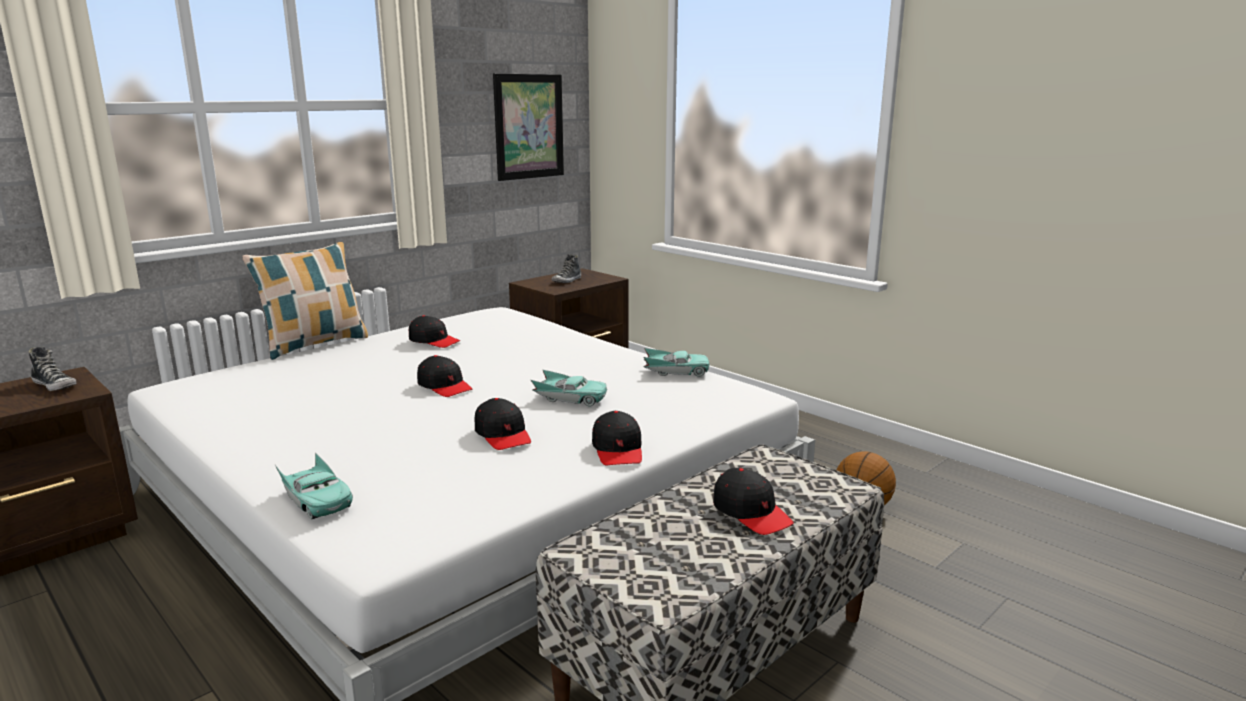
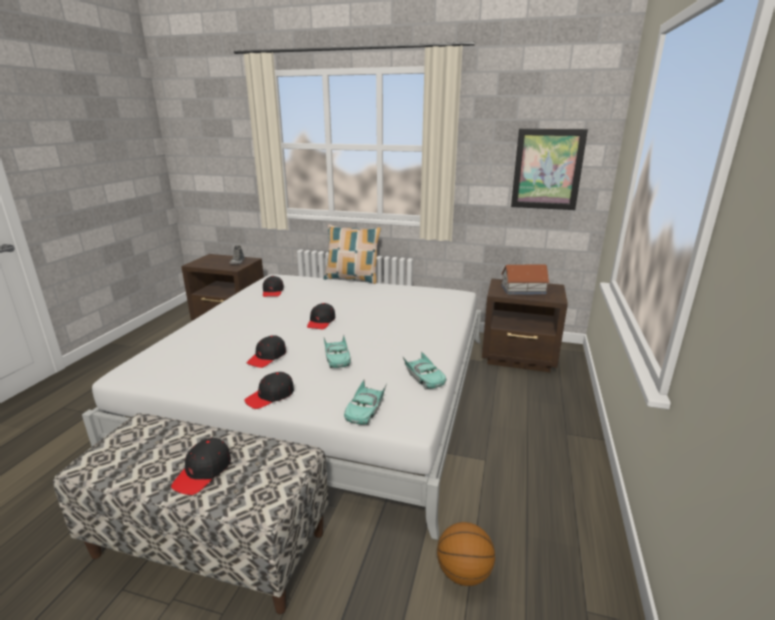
camera: 60 degrees right, 5 degrees up
turquoise toy car [275,453,353,519] -> turquoise toy car moved to [344,380,387,425]
black cap [409,315,461,348] -> black cap moved to [263,276,284,297]
shoe [552,254,581,283] -> toy house [501,265,550,294]

